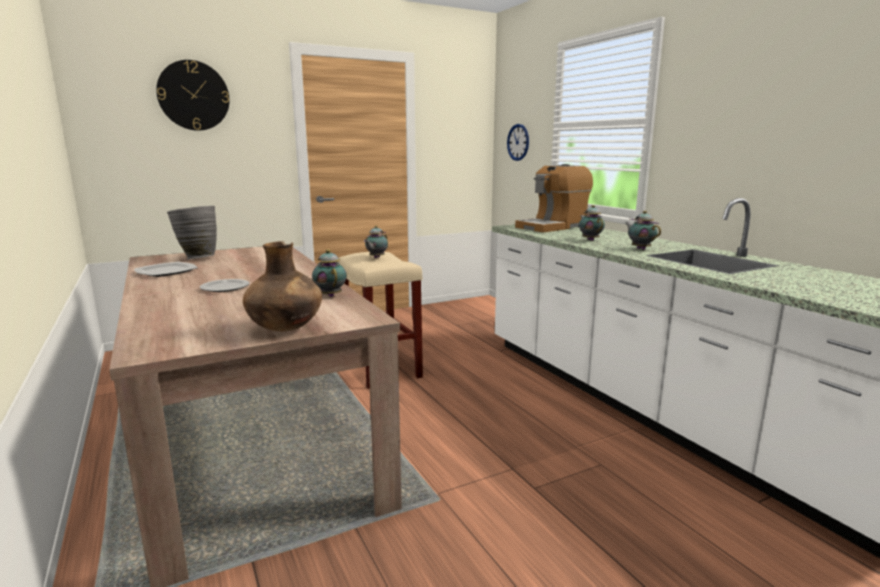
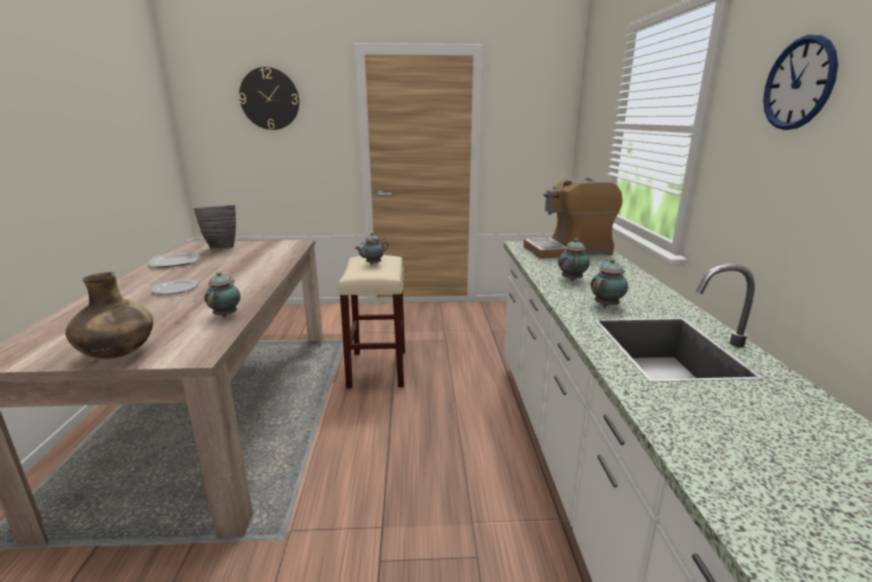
camera: 25 degrees right, 5 degrees up
wall clock [507,124,529,161] -> wall clock moved to [763,35,838,130]
teapot [625,211,661,250] -> teapot turned 45 degrees clockwise [591,258,628,307]

